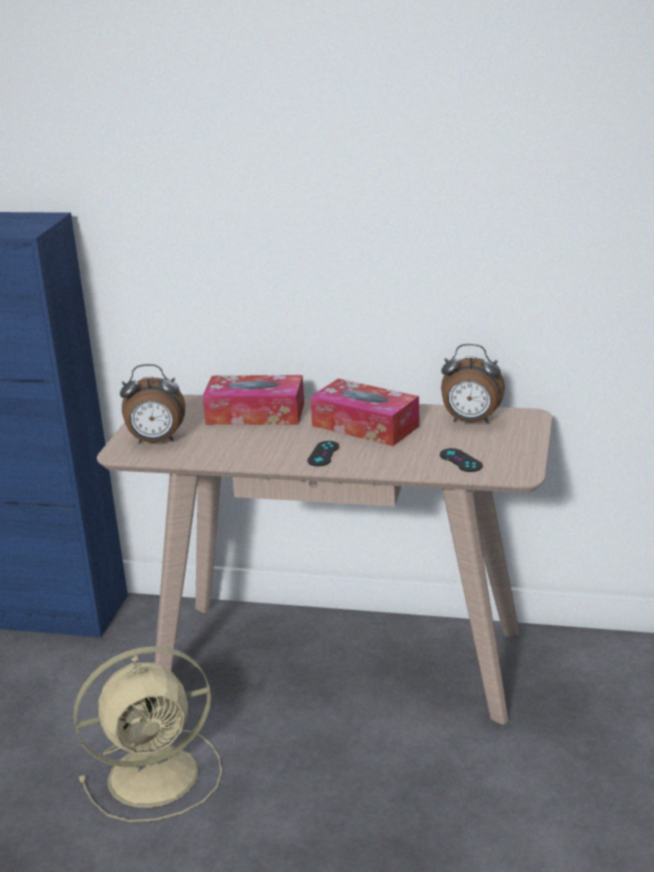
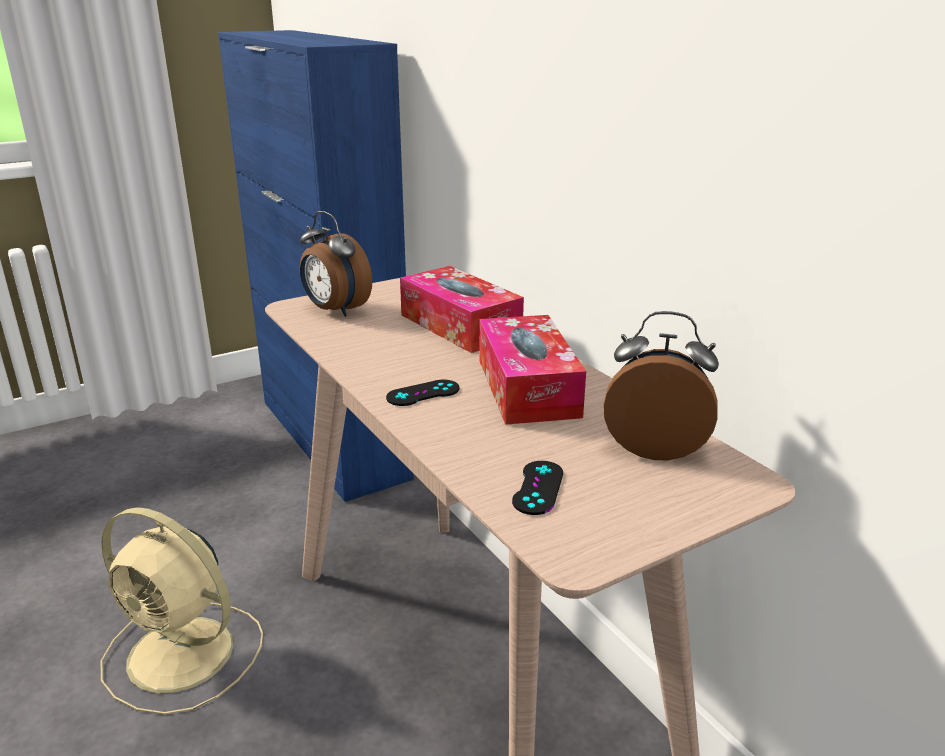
camera: 45 degrees right, 0 degrees up
alarm clock [441,344,505,424] -> alarm clock turned 135 degrees clockwise [603,311,719,460]

